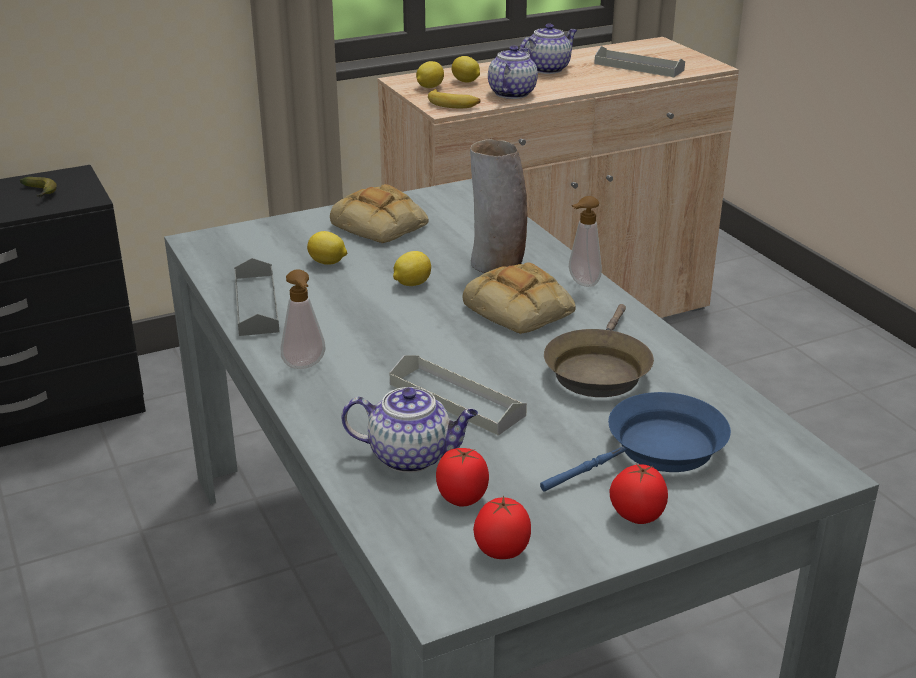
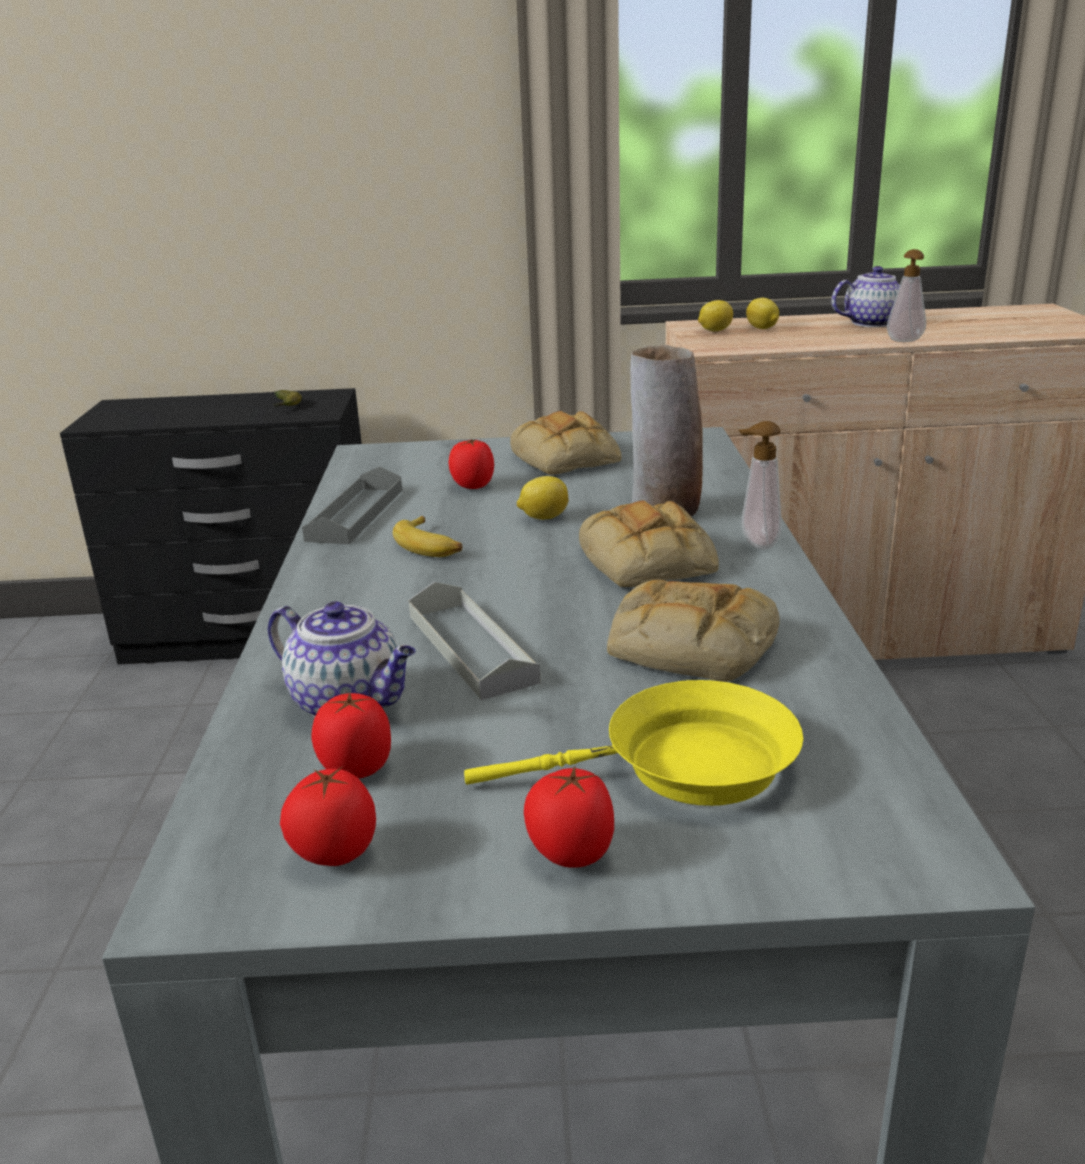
camera: 25 degrees right, 5 degrees down
soap dispenser [280,269,326,369] -> soap dispenser moved to [887,249,926,342]
lemon [307,231,347,265] -> tomato [449,439,494,489]
banana [428,89,481,108] -> banana moved to [393,516,462,557]
teapot [488,45,538,99] -> none
blue frying pan [540,392,731,492] -> yellow frying pan [464,680,804,806]
brown frying pan [544,304,654,397] -> bread [607,580,780,682]
grey tray [594,46,685,77] -> none

